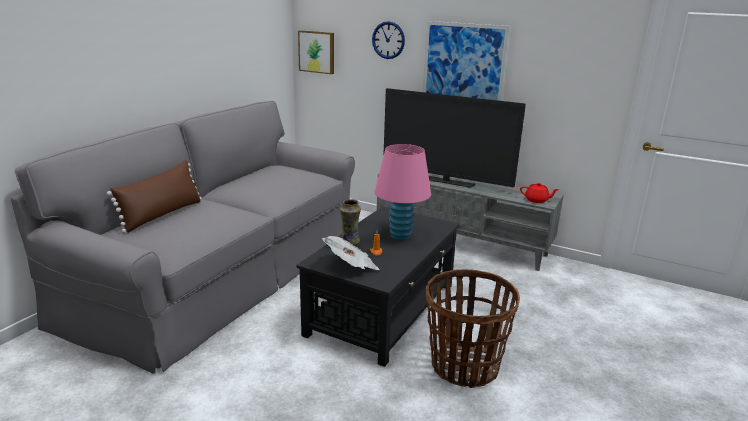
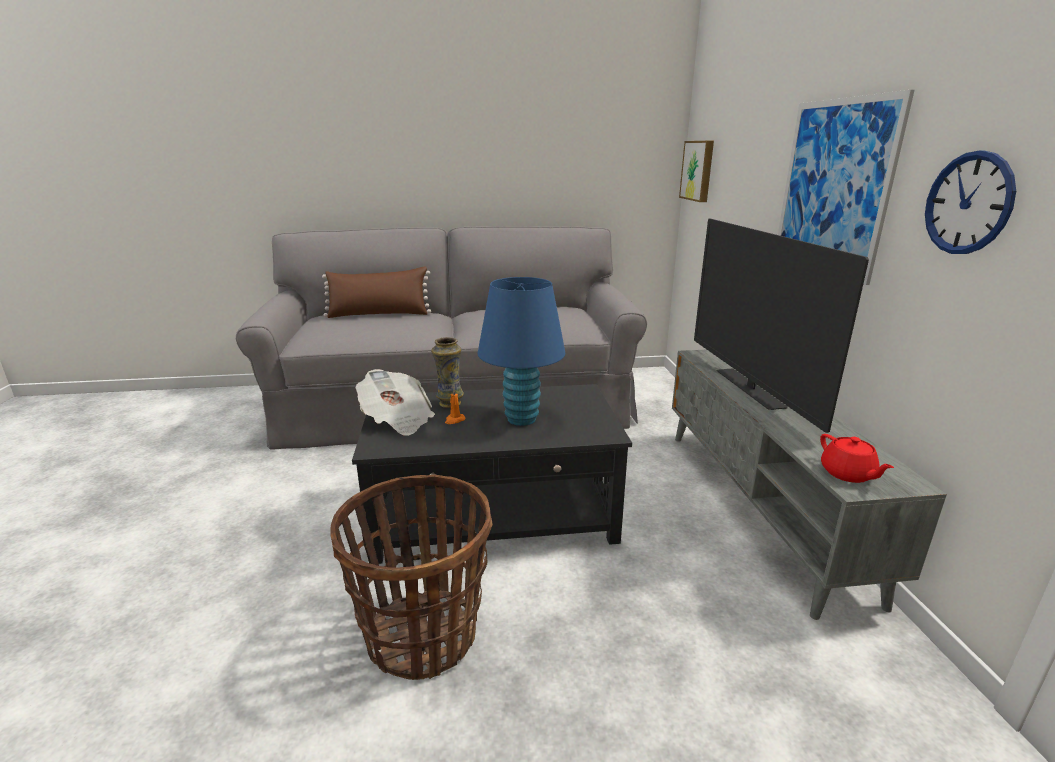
camera: 55 degrees right, 0 degrees up
wall clock [372,21,405,59] -> wall clock moved to [925,150,1016,254]
pink table lamp [375,144,431,240] -> blue table lamp [477,277,566,426]

